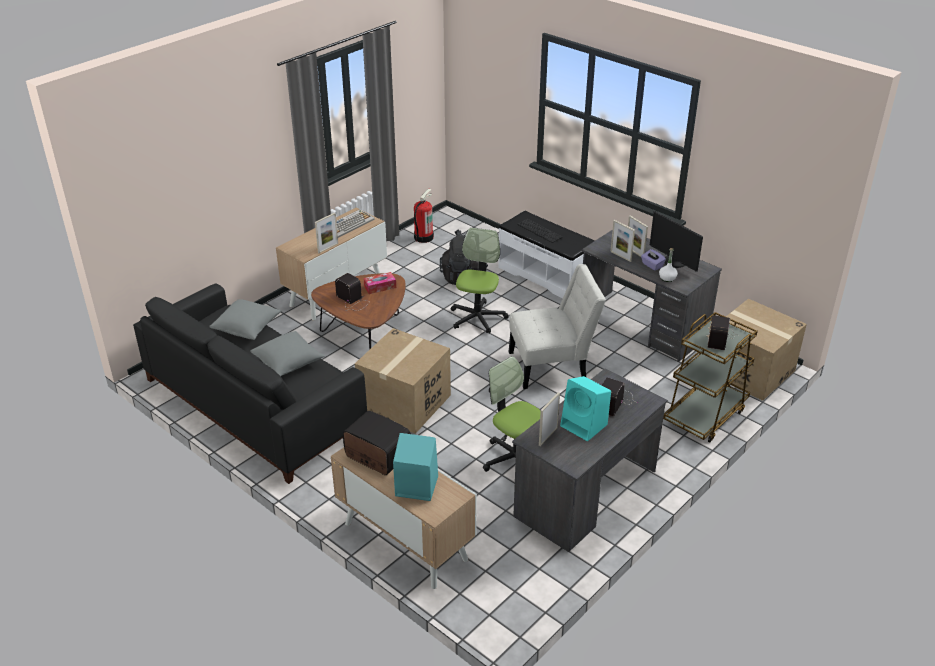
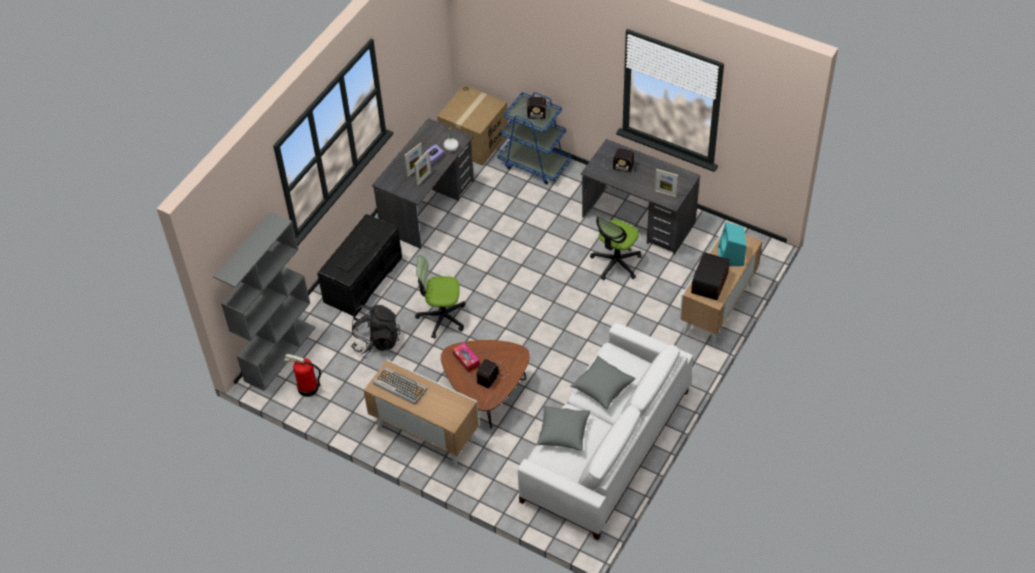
camera: 100 degrees left, 15 degrees up
black sofa [133,283,367,484] -> white sofa [518,322,693,540]
picture frame [315,213,338,253] -> none
cardboard box [355,328,451,434] -> none
white bench [498,211,595,298] -> black bench [318,214,402,317]
white chair [509,264,606,389] -> none
turquoise speaker [560,376,611,441] -> none
monitor [650,211,703,272] -> none
brown cart [663,312,758,443] -> blue cart [498,92,571,184]
none -> grey bookcase [213,211,316,391]

